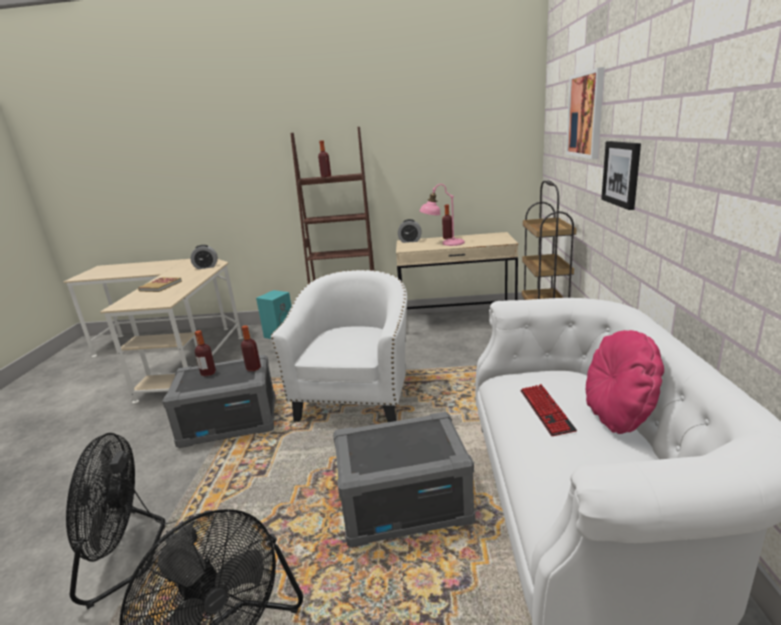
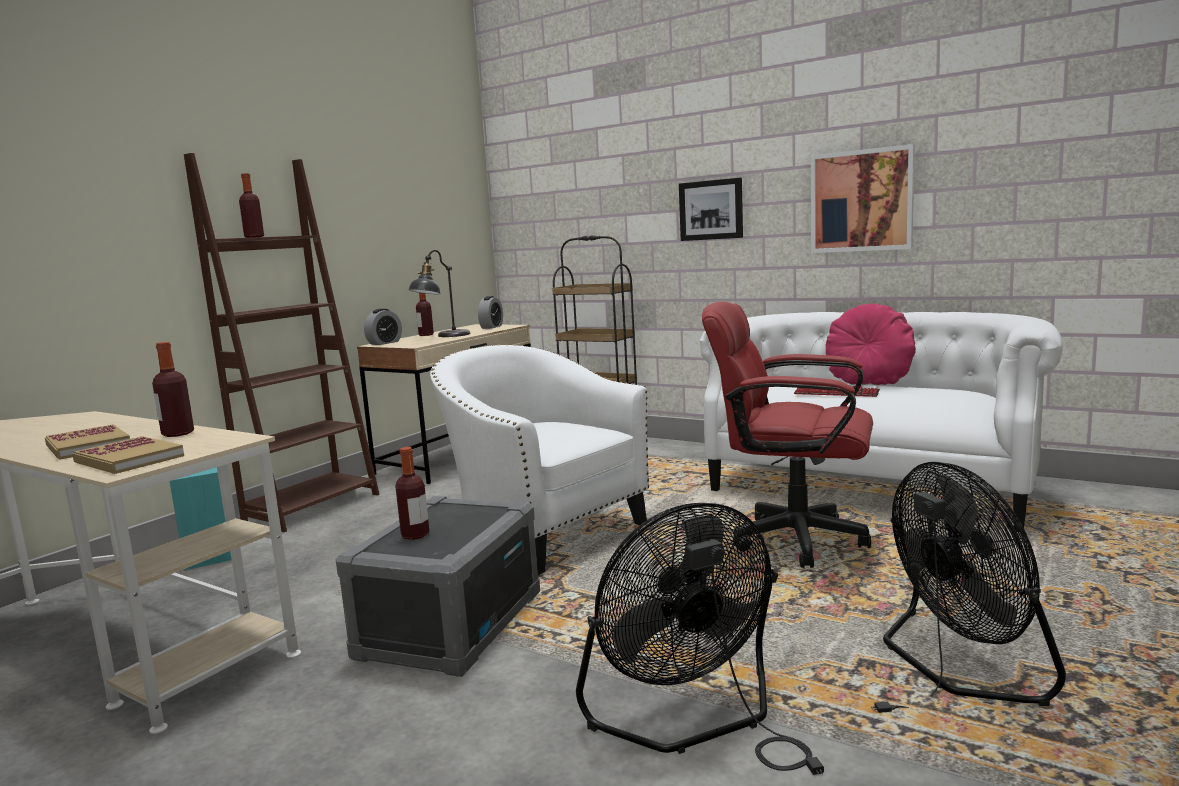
camera: 60 degrees left, 10 degrees down
black fan [66,433,212,609] -> black fan turned 135 degrees clockwise [576,503,824,775]
alarm clock [191,245,218,269] -> alarm clock moved to [478,296,503,329]
bottle [241,325,261,371] -> bottle moved to [152,342,194,437]
grey storage box [333,412,475,548] -> red office chair [702,302,873,568]
pink table lamp [419,184,465,246] -> grey table lamp [408,250,471,337]
picture [566,67,604,159] -> picture moved to [811,144,915,253]
none -> book [72,436,184,474]

